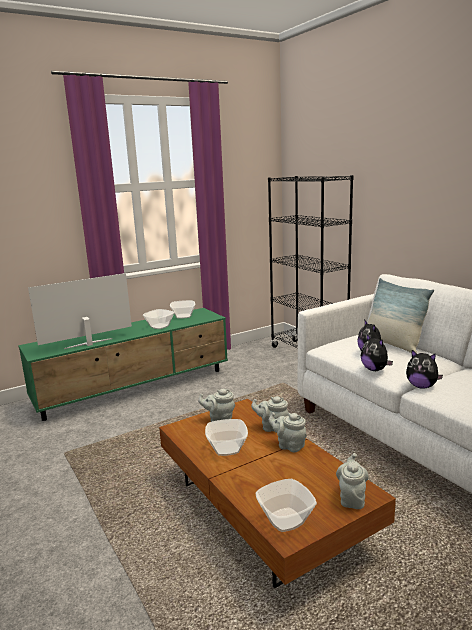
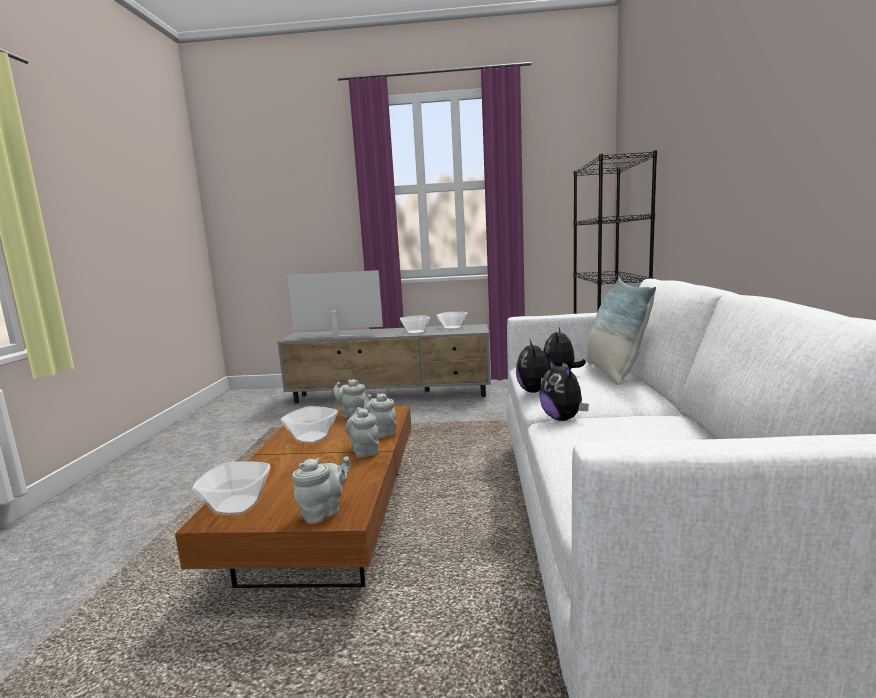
camera: 35 degrees right, 5 degrees down
green tv stand [18,308,228,421] -> grey tv stand [277,324,491,403]

